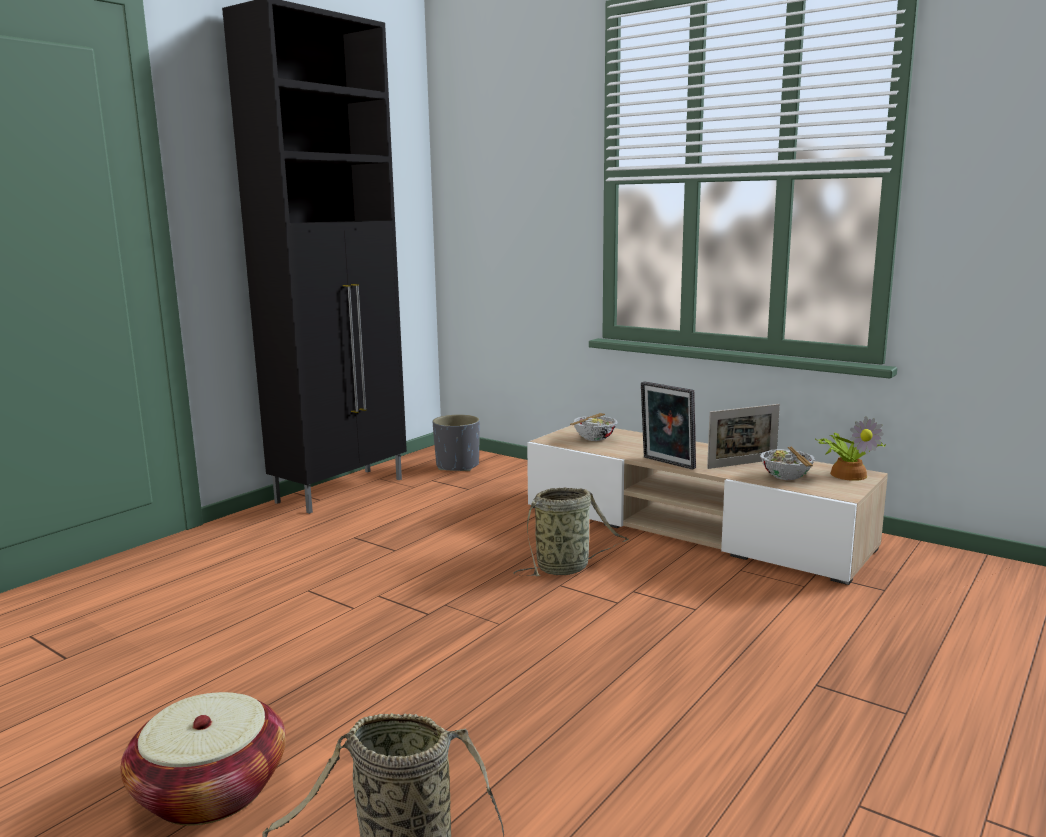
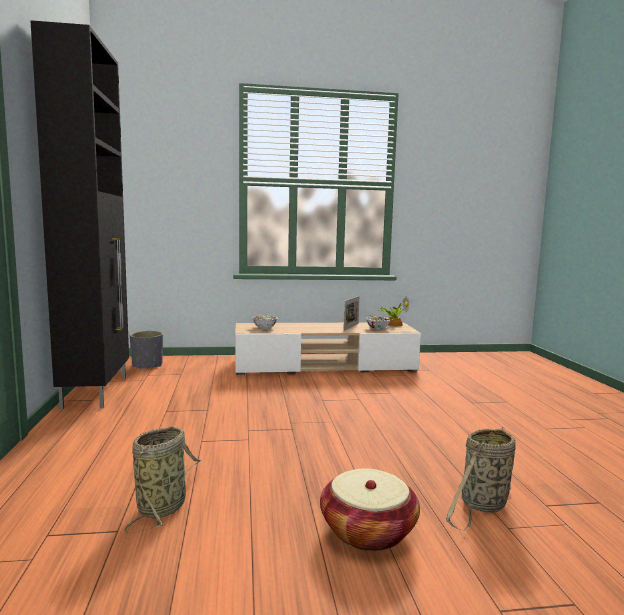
camera: 45 degrees left, 5 degrees down
basket [513,487,629,576] -> basket moved to [125,426,201,533]
picture frame [641,381,696,470] -> none

